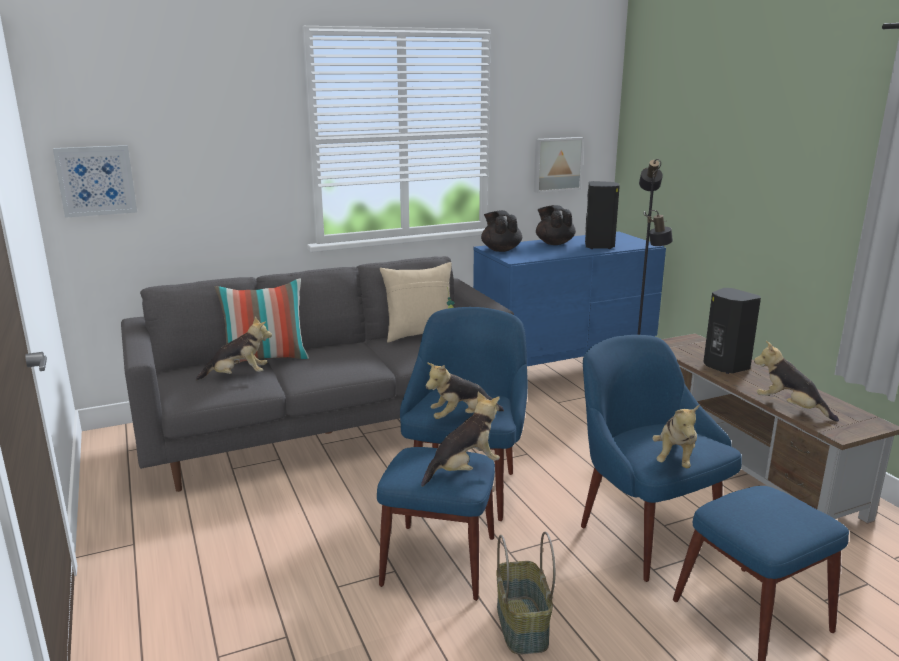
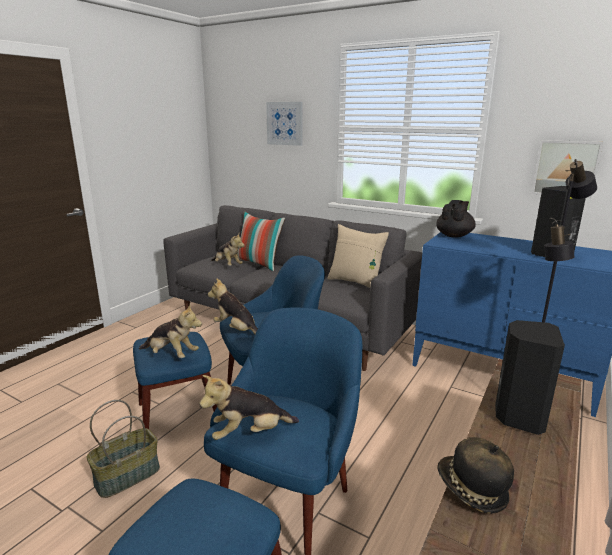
camera: 55 degrees right, 0 degrees up
picture [53,145,137,218] -> picture moved to [266,102,302,146]
black teapot [536,205,576,245] -> none
plush toy [754,341,839,422] -> hat [437,437,514,514]

